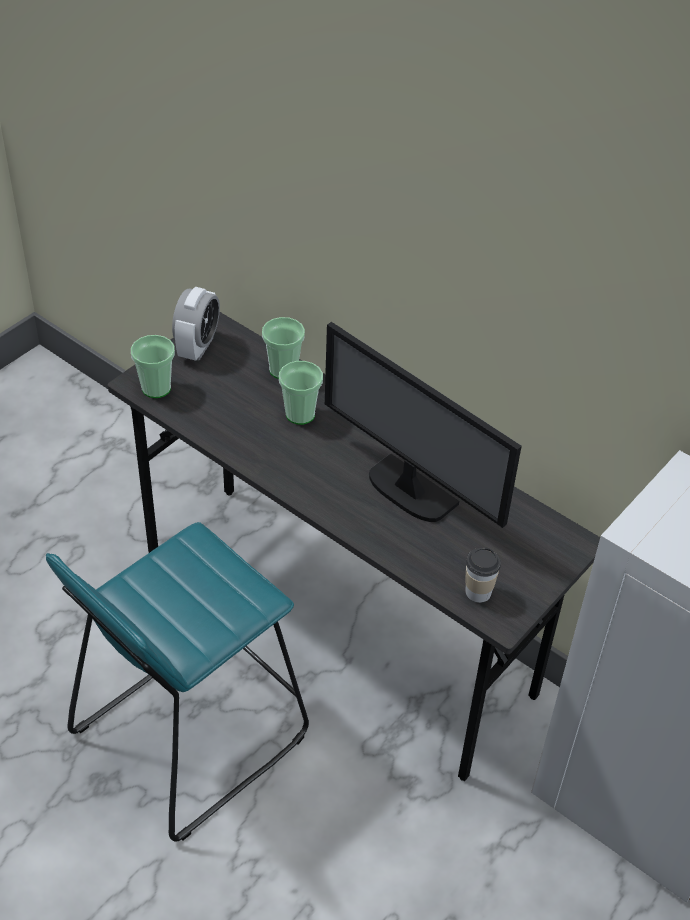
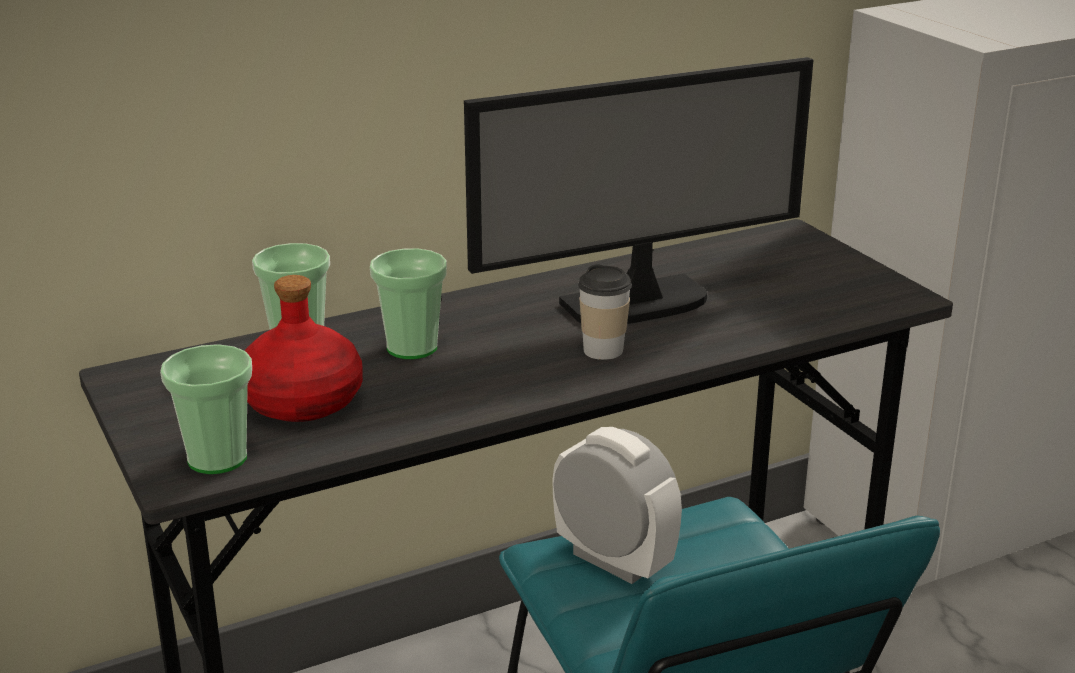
camera: 65 degrees left, 20 degrees down
alarm clock [172,287,220,361] -> alarm clock moved to [552,427,682,584]
cup [465,548,501,603] -> cup moved to [578,264,632,360]
none -> red bottle [244,275,363,422]

